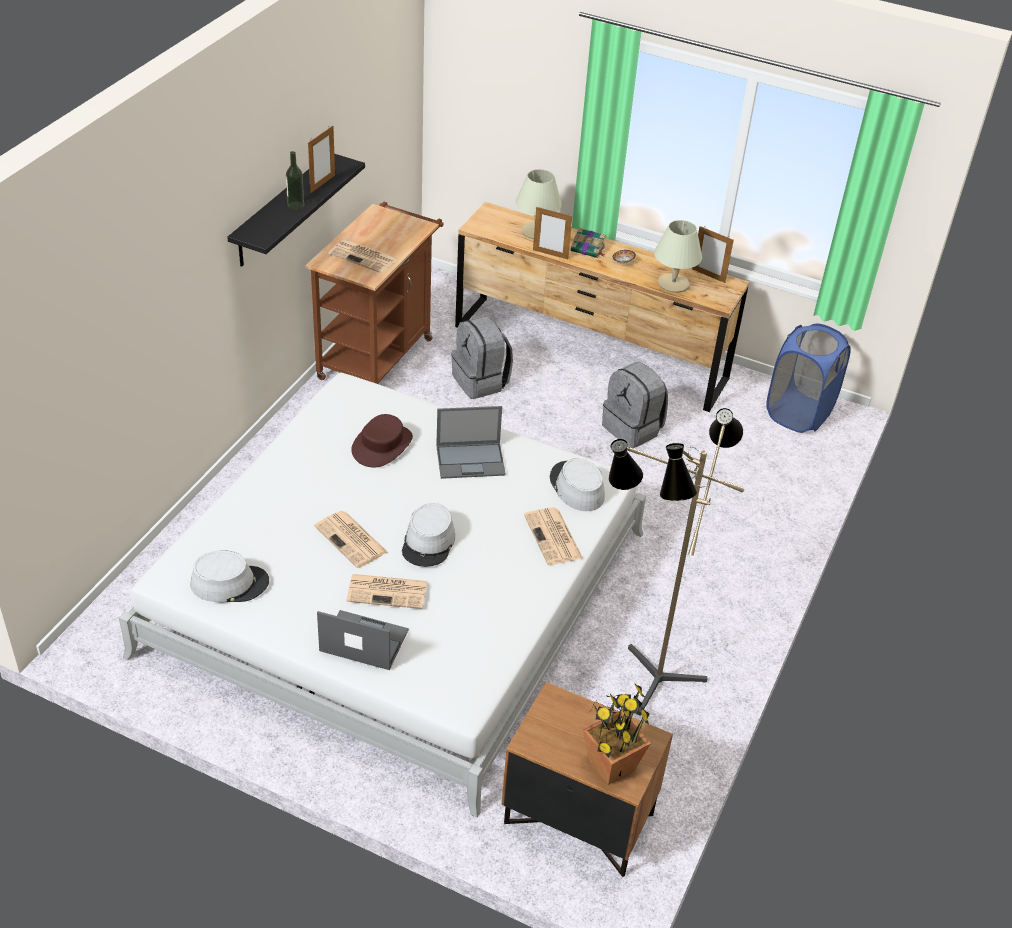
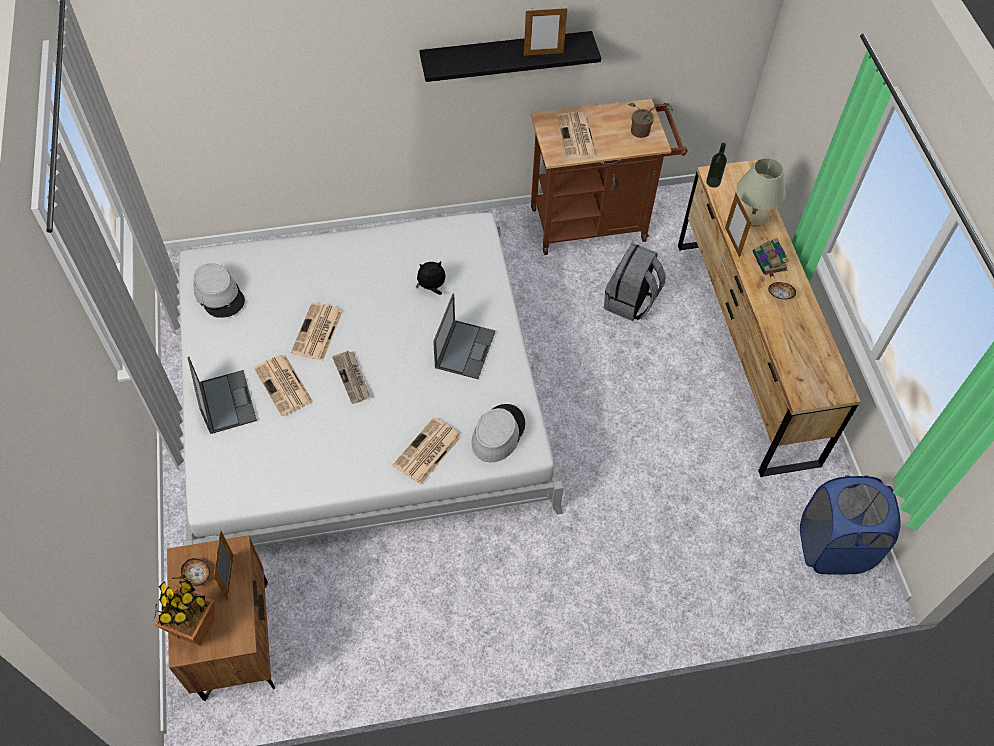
camera: 55 degrees right, 15 degrees up
bottle [286,151,304,210] -> bottle moved to [706,143,727,188]
brown hat [351,414,413,467] -> plush toy [416,261,446,295]
grey hat [402,503,455,567] -> newspaper [332,351,370,404]
laptop [436,406,506,479] -> laptop turned 120 degrees counterclockwise [433,294,496,379]
grey backpack [602,362,668,448] -> none
floor lamp [609,408,744,716] -> none
beige table lamp [654,220,702,293] -> none
picture frame [692,226,734,283] -> picture frame moved to [214,530,234,600]
none -> bowl [181,558,210,586]
none -> potted plant [628,103,673,138]

